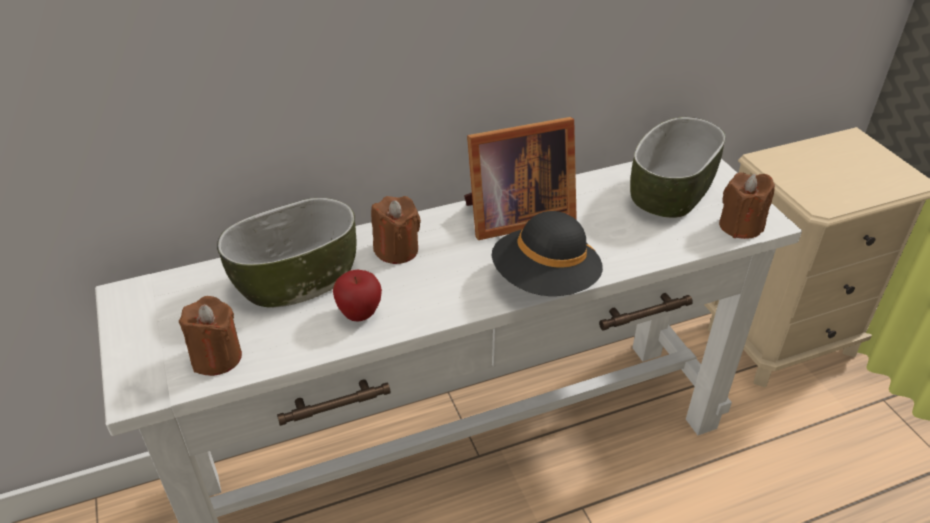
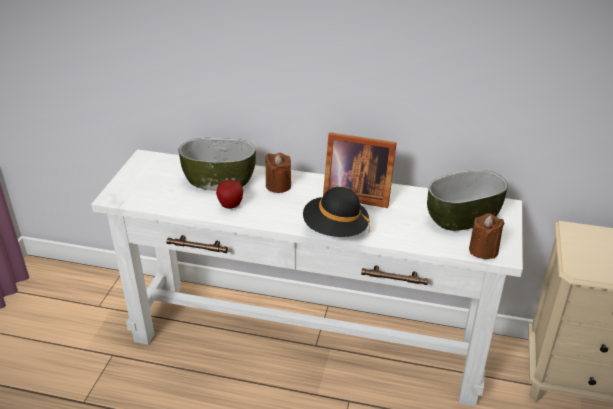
camera: 35 degrees right, 5 degrees down
brown candle [179,296,242,376] -> none

